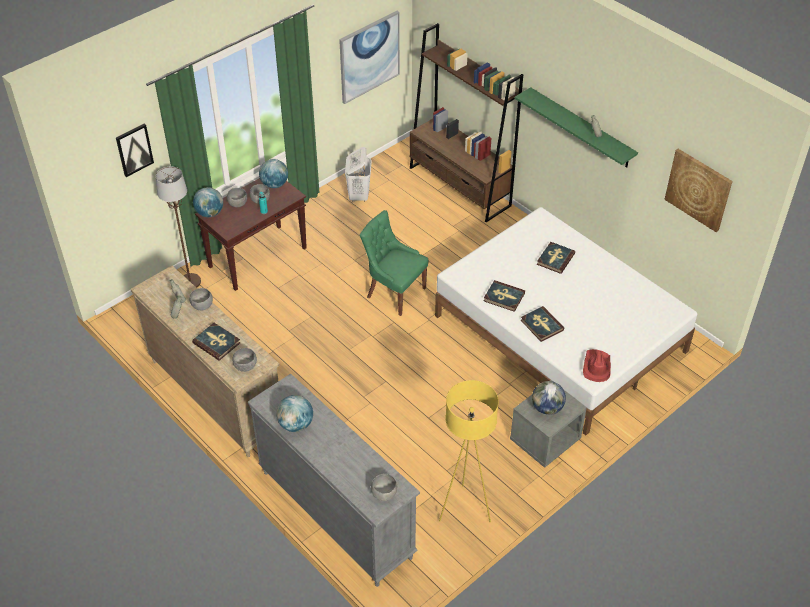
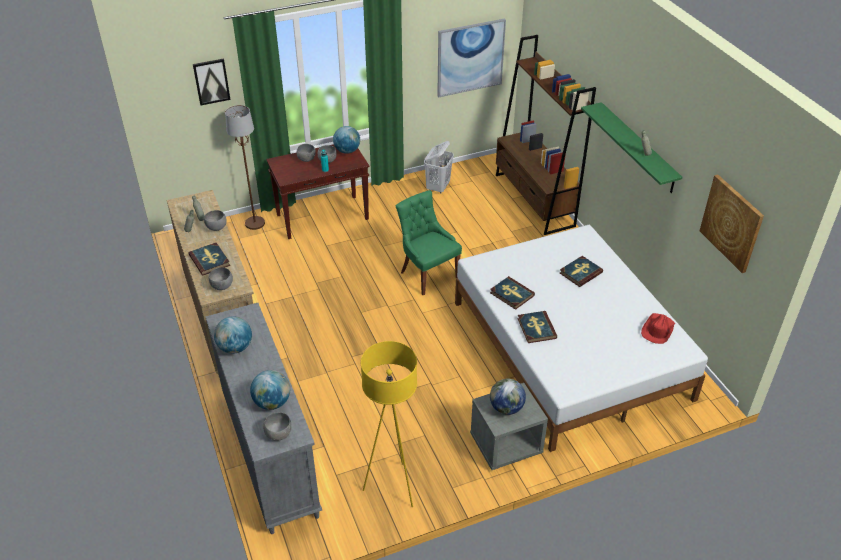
camera: 20 degrees right, 5 degrees down
globe [193,187,223,217] -> globe moved to [250,370,290,410]
red hat [583,349,611,382] -> red hat moved to [641,313,675,344]

